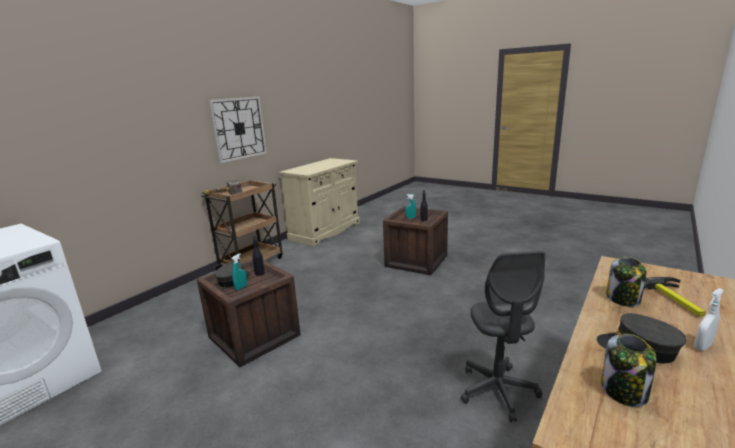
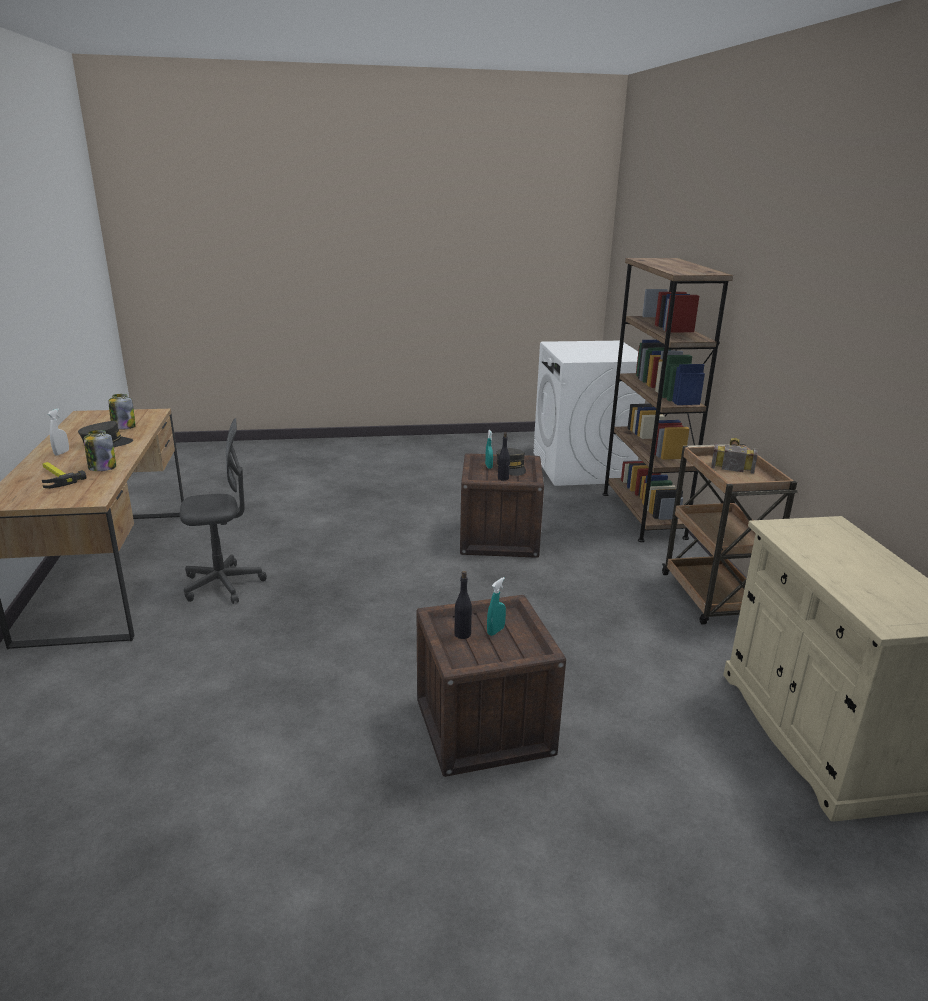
camera: 135 degrees right, 5 degrees up
wall clock [208,97,267,163] -> none
grey office chair [461,251,546,422] -> grey office chair turned 120 degrees clockwise [180,418,267,604]
none -> brown bookcase [603,258,733,542]

